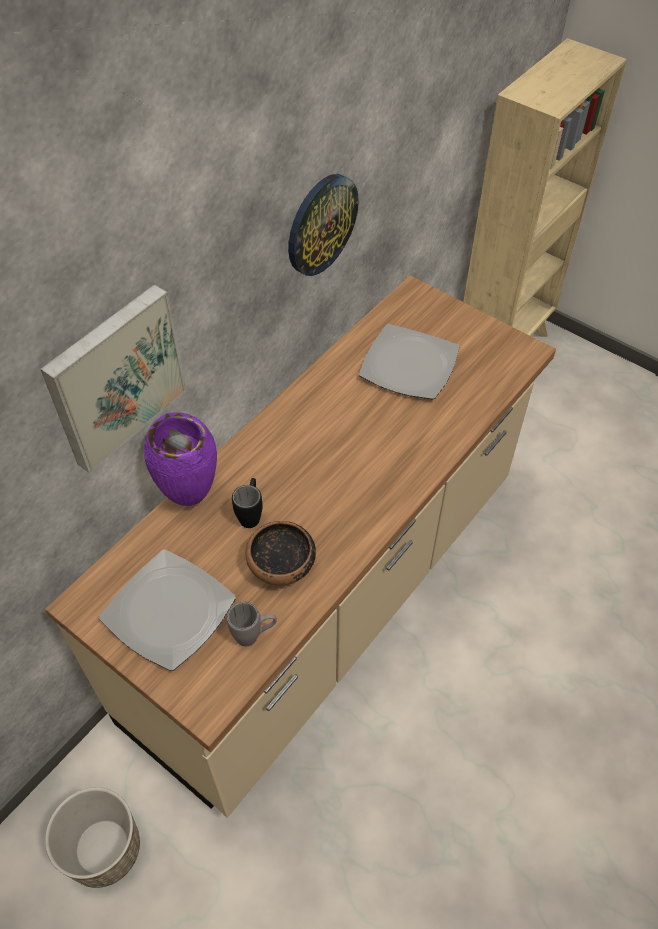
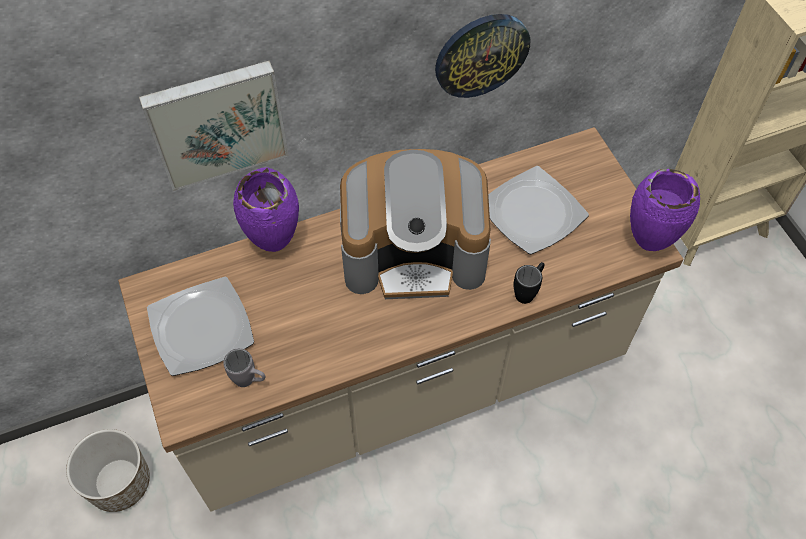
camera: 30 degrees right, 5 degrees up
black mug [232,478,263,528] -> black mug moved to [513,262,545,304]
bowl [245,521,316,586] -> none
none -> coffee machine [340,149,491,299]
none -> purple vase [630,169,700,251]

